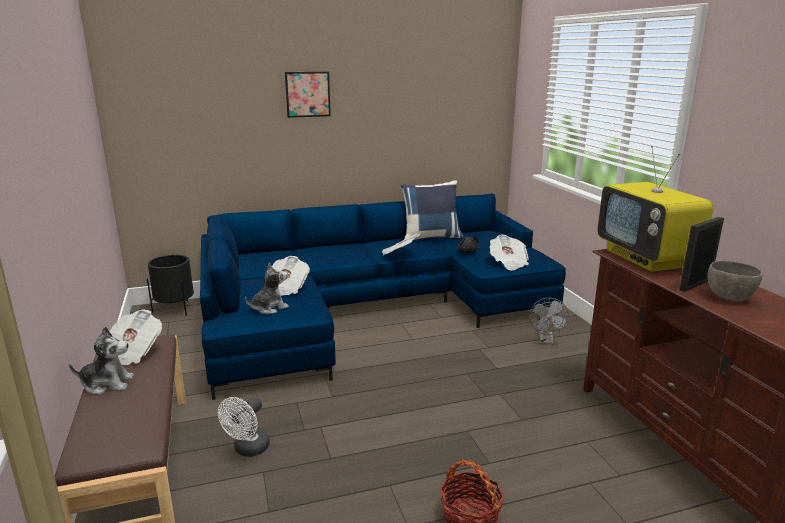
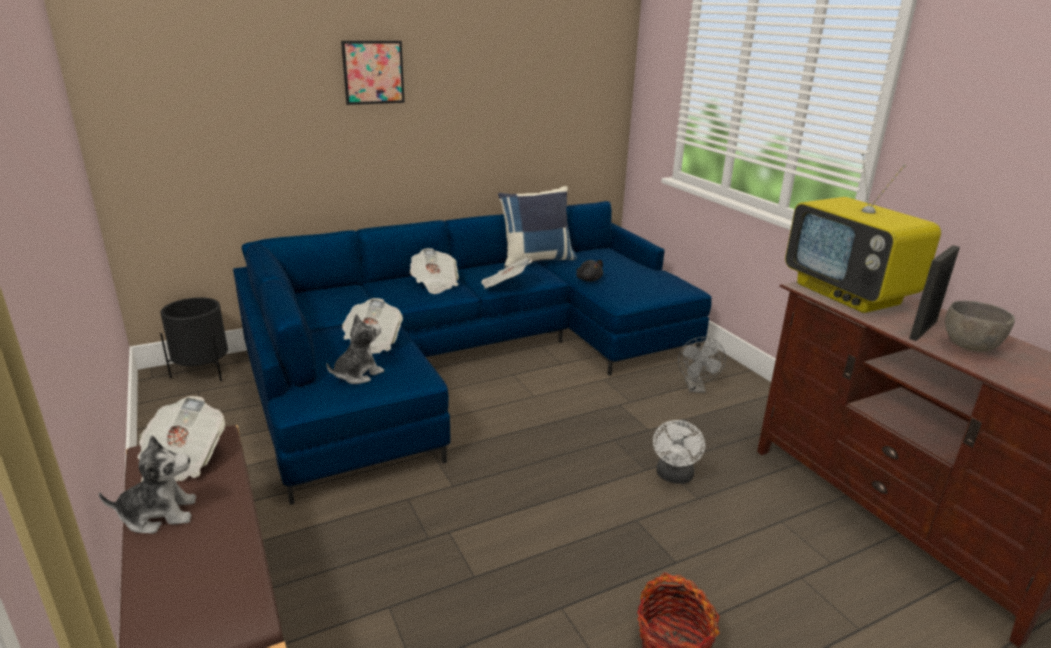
camera: 10 degrees left, 5 degrees up
white fan [218,397,270,457] -> white fan moved to [653,419,705,484]
newspaper [490,235,529,271] -> newspaper moved to [410,248,459,294]

